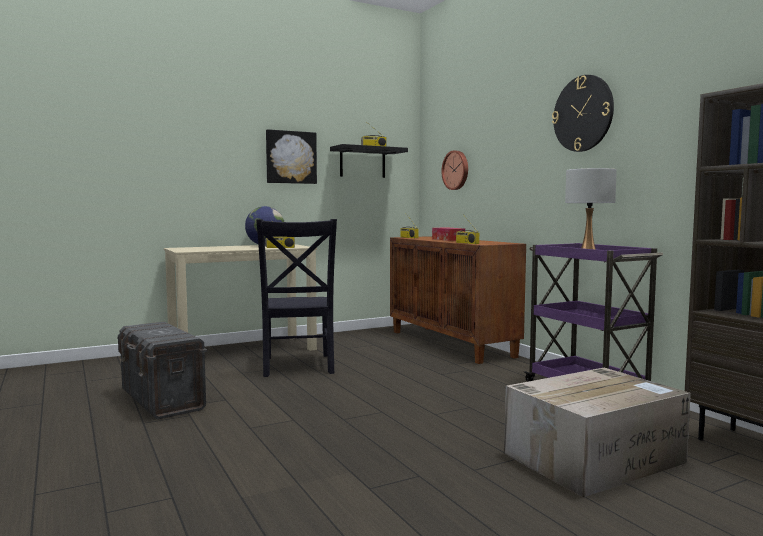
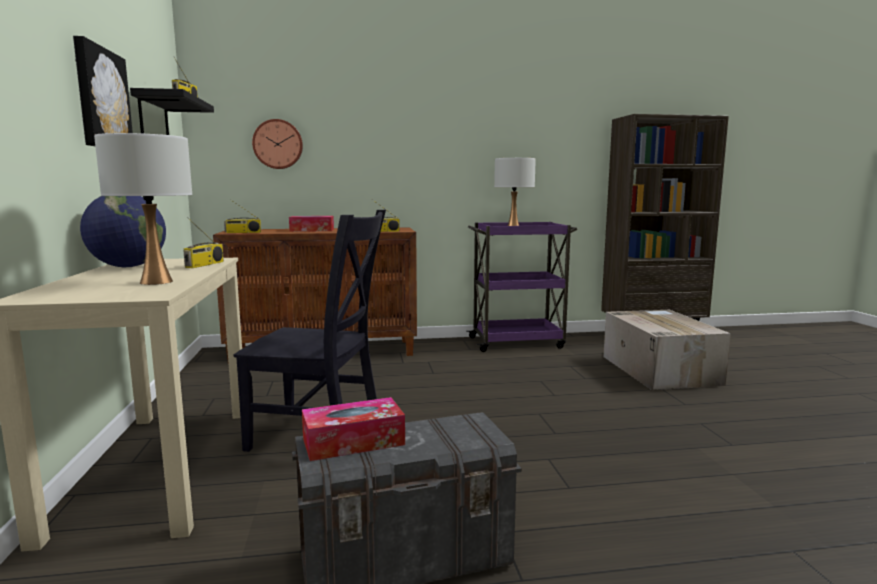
camera: 70 degrees left, 5 degrees up
wall clock [552,75,614,152] -> none
none -> white table lamp [94,133,192,285]
none -> tissue box [302,397,405,461]

